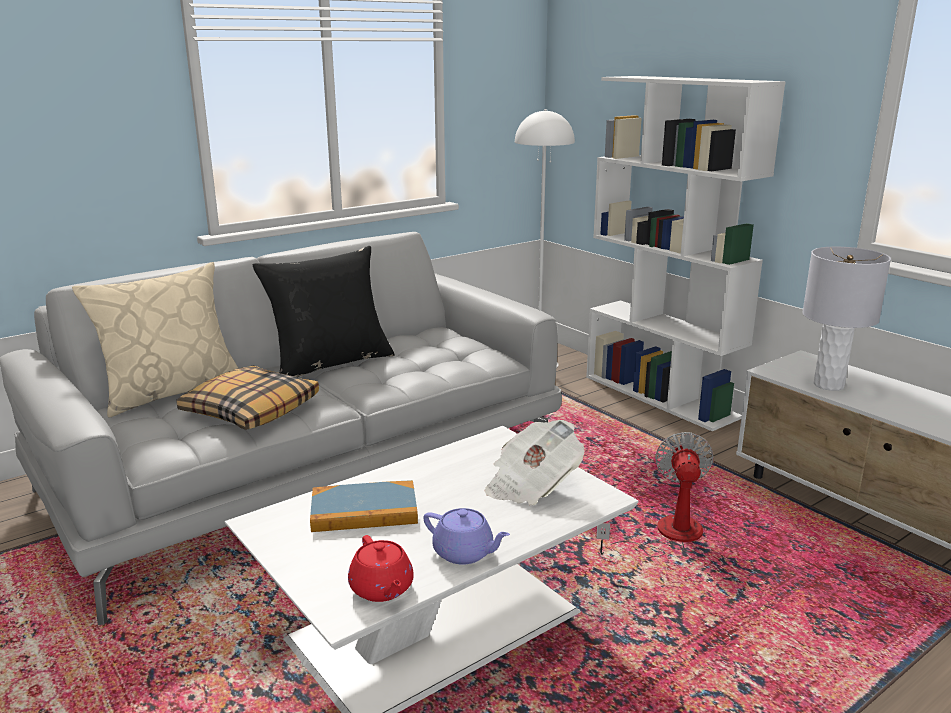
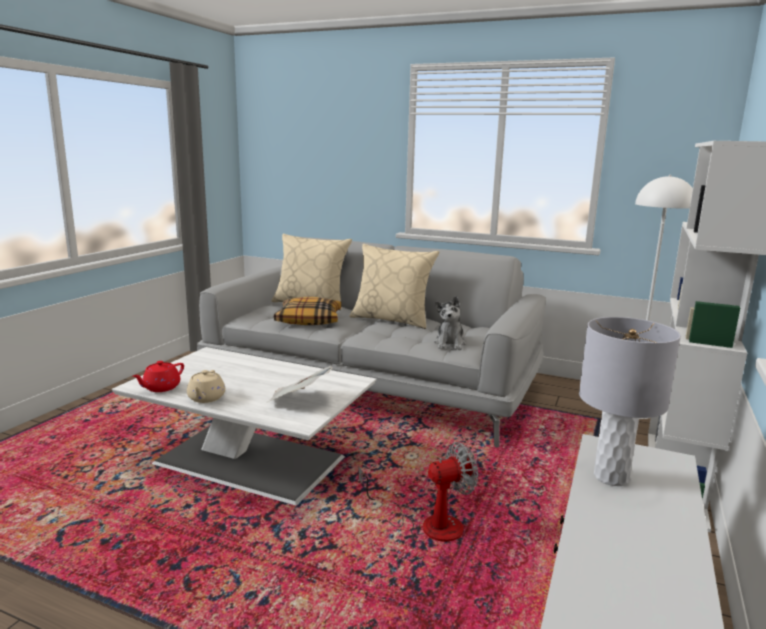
camera: 60 degrees right, 5 degrees down
black pillow [253,246,395,377] -> beige pillow [349,244,439,329]
book [310,480,418,532] -> none
purple teapot [424,508,510,565] -> beige teapot [187,370,225,403]
none -> plush toy [434,296,466,350]

